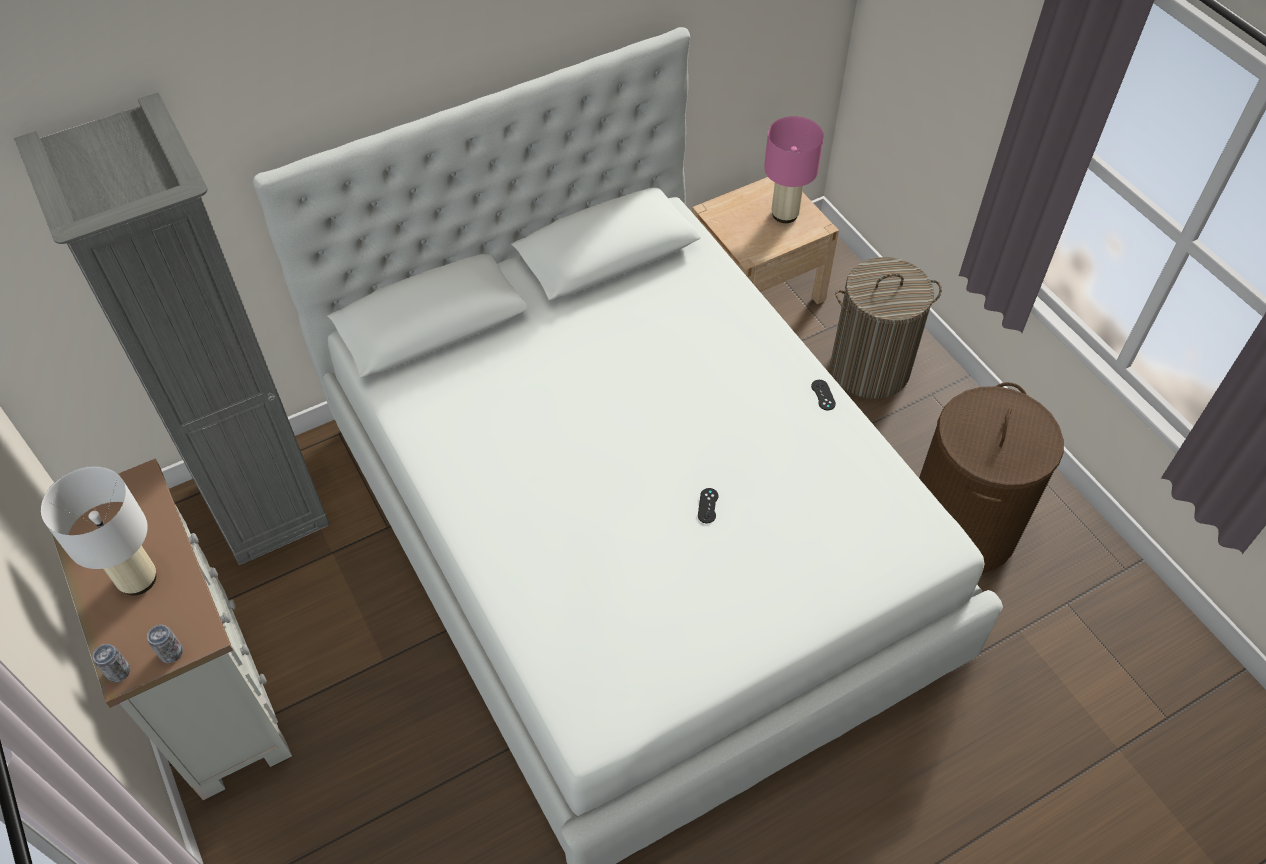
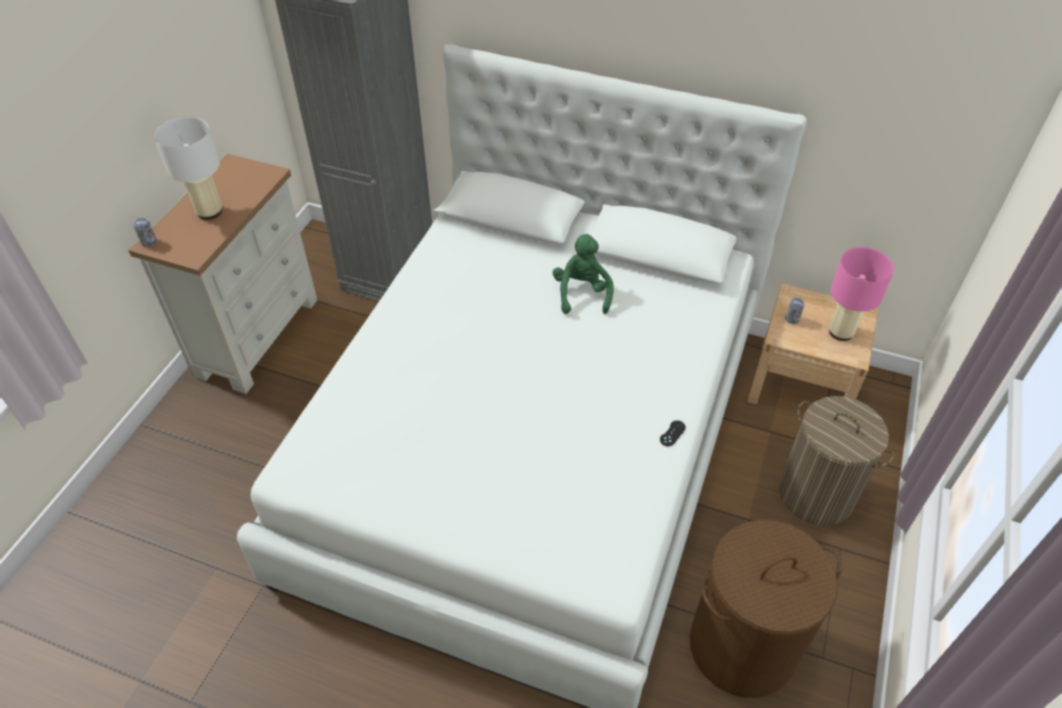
camera: 50 degrees right, 5 degrees down
can [147,625,183,663] -> can moved to [785,298,804,324]
black game controller [698,488,719,523] -> none
none -> green plush toy [553,234,613,314]

